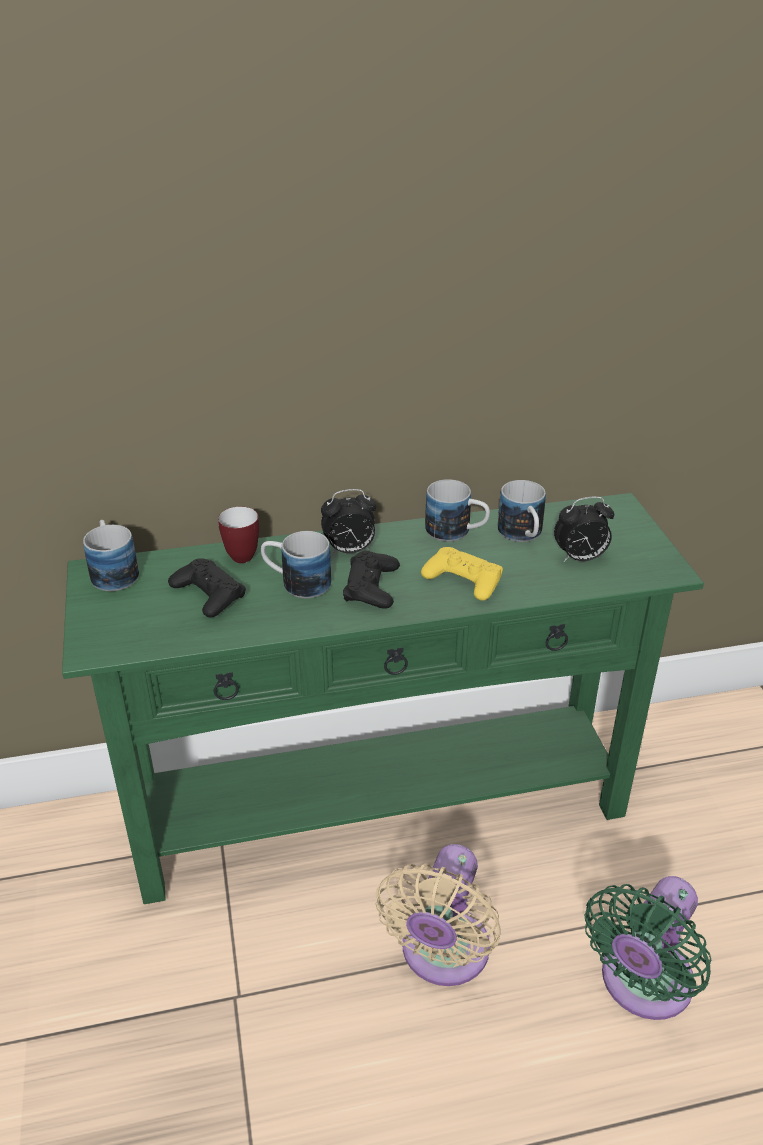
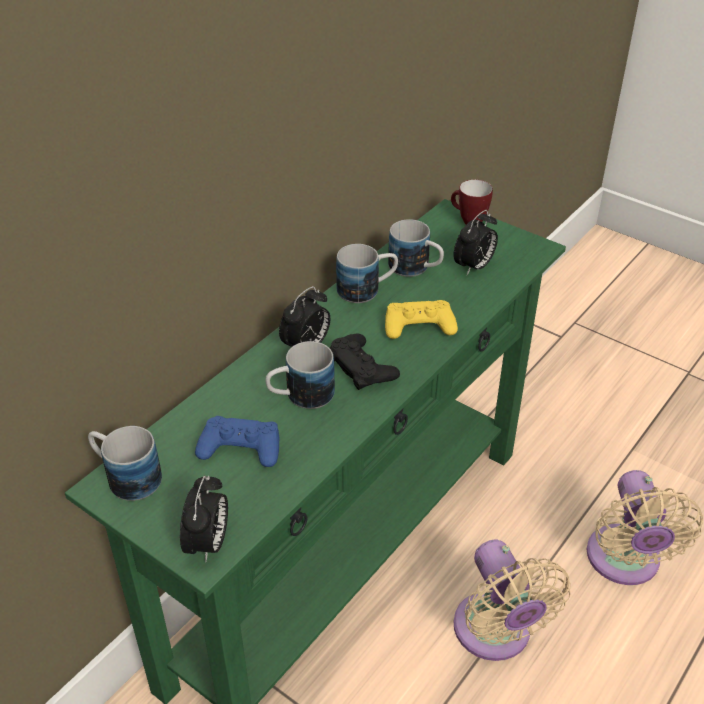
camera: 40 degrees left, 5 degrees up
black game controller [168,558,246,618] -> blue game controller [195,416,279,467]
mug [218,507,259,563] -> mug moved to [451,180,493,224]
green fan [585,876,711,1020] -> beige fan [587,470,703,585]
none -> alarm clock [180,476,228,563]

